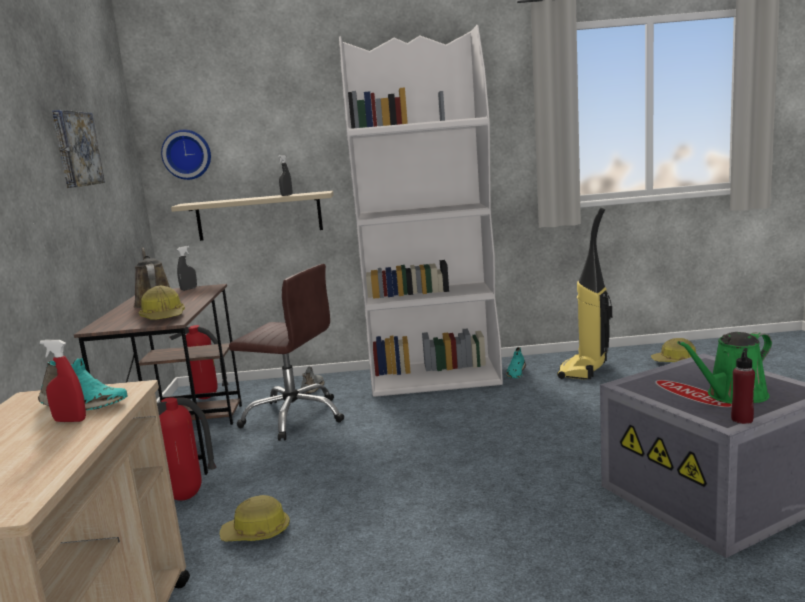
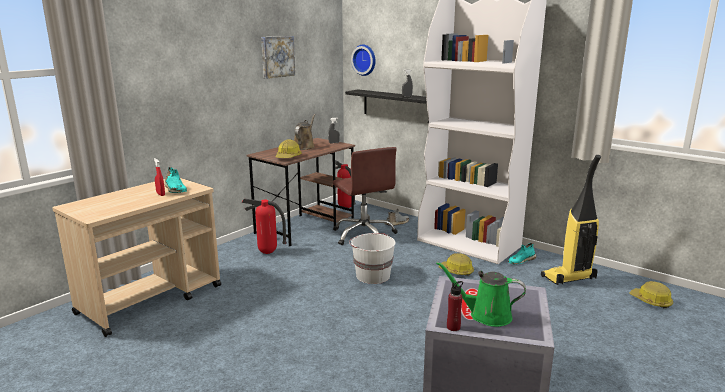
camera: 40 degrees right, 5 degrees up
beige shelf [171,191,334,241] -> black shelf [345,89,429,123]
hard hat [220,495,290,542] -> hard hat moved to [439,253,474,276]
none -> white bucket [349,233,396,284]

